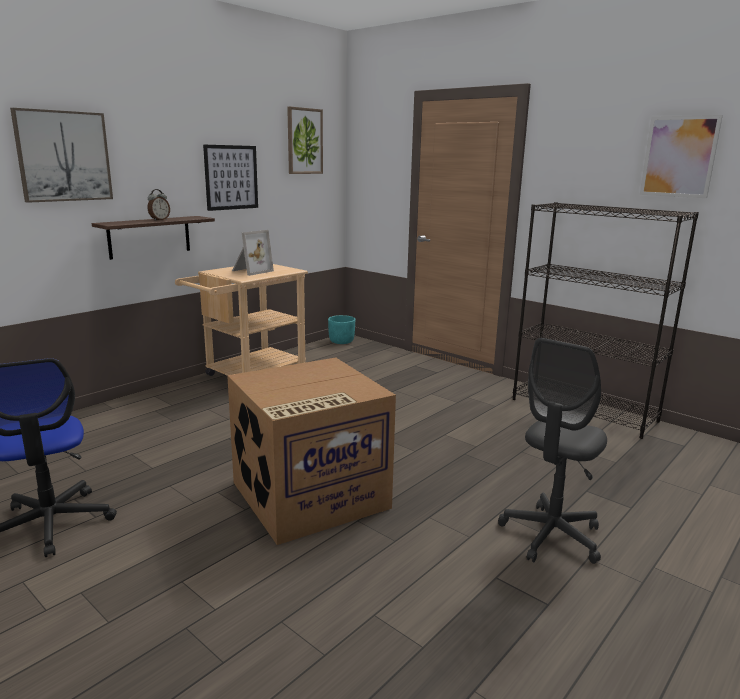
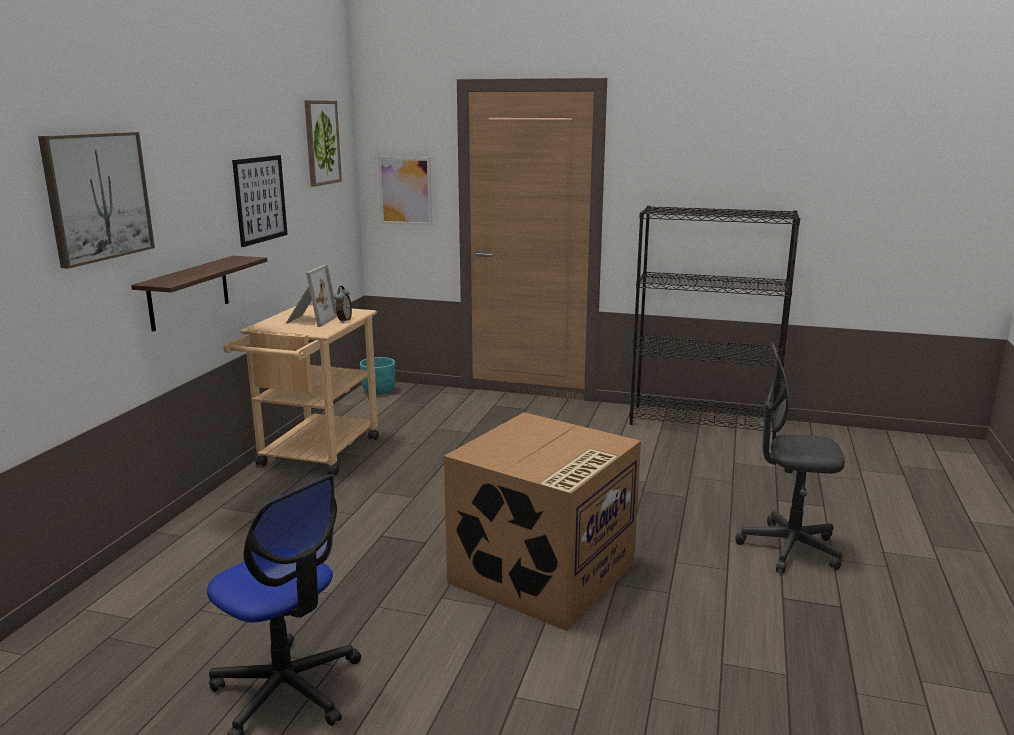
camera: 25 degrees left, 0 degrees up
alarm clock [147,189,170,221] -> alarm clock moved to [334,286,352,323]
grey office chair [498,338,607,564] -> grey office chair turned 90 degrees clockwise [735,342,845,573]
picture [640,115,723,198] -> picture moved to [378,157,432,226]

